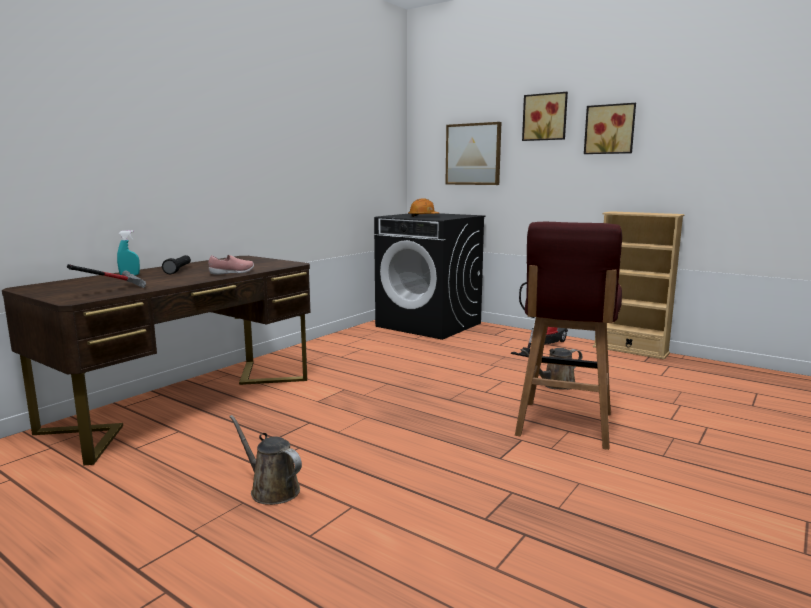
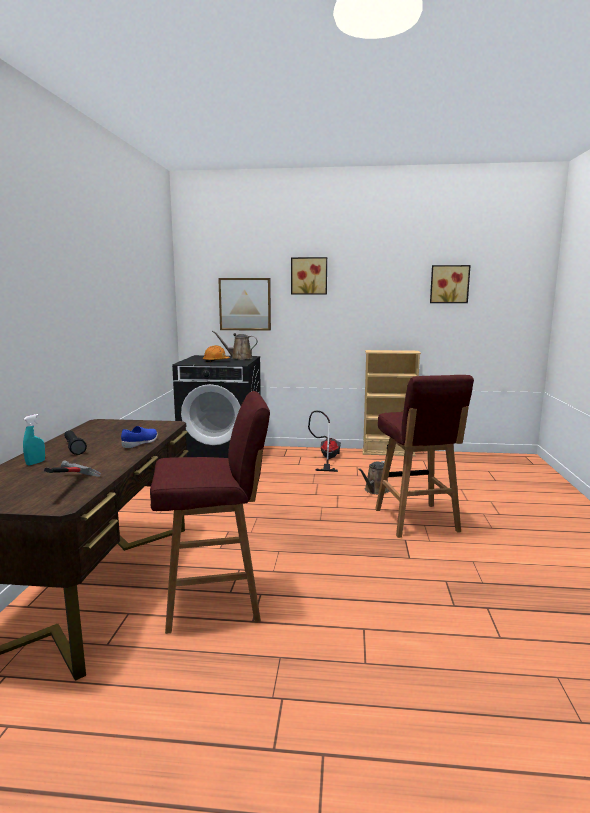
camera: 30 degrees left, 0 degrees up
pink shoe [208,255,254,275] -> blue shoe [121,426,158,448]
brown watering can [230,415,302,505] -> brown watering can moved to [212,331,258,360]
picture [584,103,636,154] -> picture moved to [430,265,471,303]
none -> red stool [150,391,270,634]

